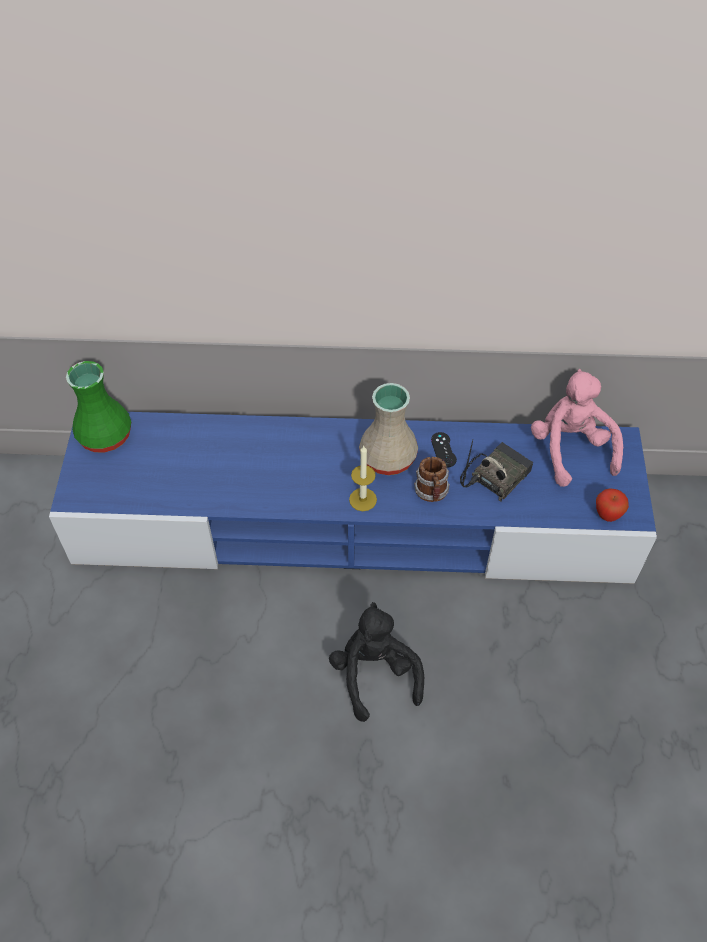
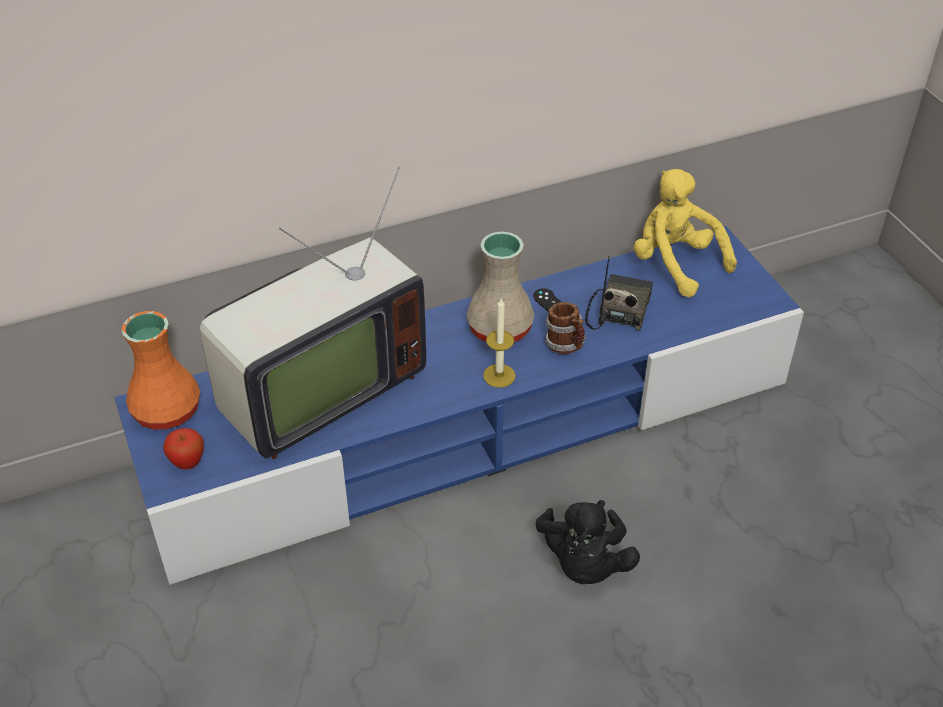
camera: 25 degrees left, 10 degrees down
green vase [66,361,131,453] -> orange vase [121,311,200,429]
black plush toy [329,602,424,722] -> black plush toy turned 135 degrees counterclockwise [536,500,640,584]
pink plush toy [531,369,623,487] -> yellow plush toy [634,169,737,297]
apple [596,488,629,522] -> apple moved to [163,428,204,470]
none -> television [200,167,426,459]

